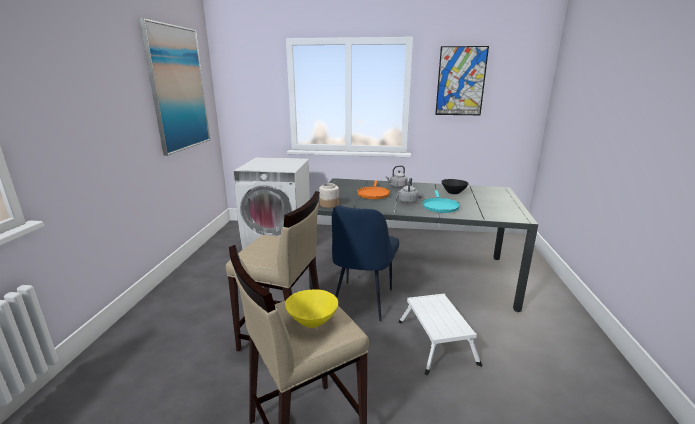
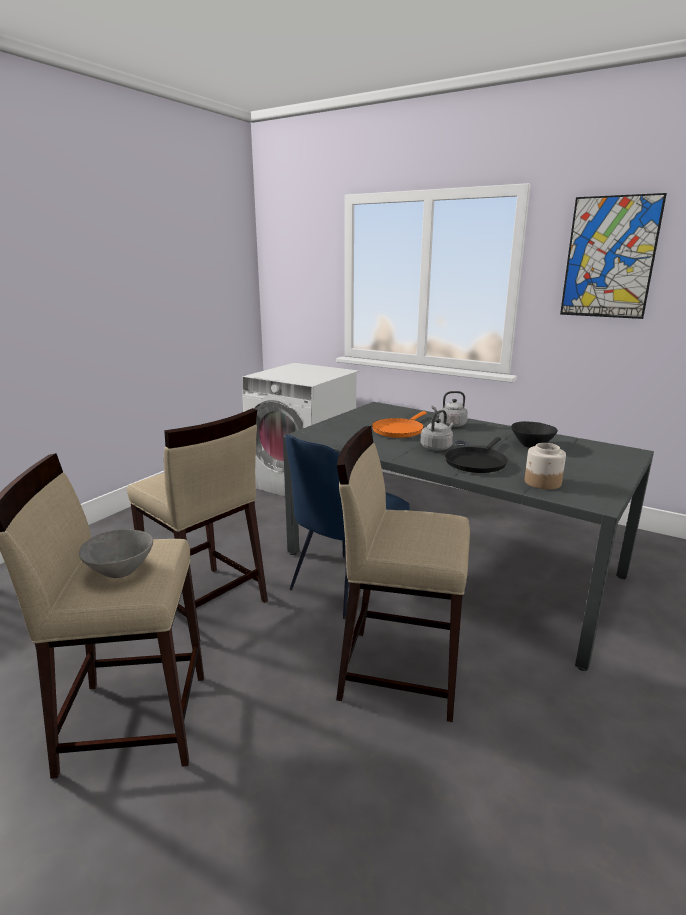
camera: 25 degrees right, 0 degrees up
picture [139,18,210,156] -> none
yellow bowl [285,290,338,328] -> grey bowl [79,529,153,578]
jar [319,183,339,208] -> jar moved to [525,443,566,490]
white step ladder [398,294,482,375] -> beige stool [336,426,470,722]
turquoise frying pan [422,190,460,213] -> black frying pan [445,437,508,473]

